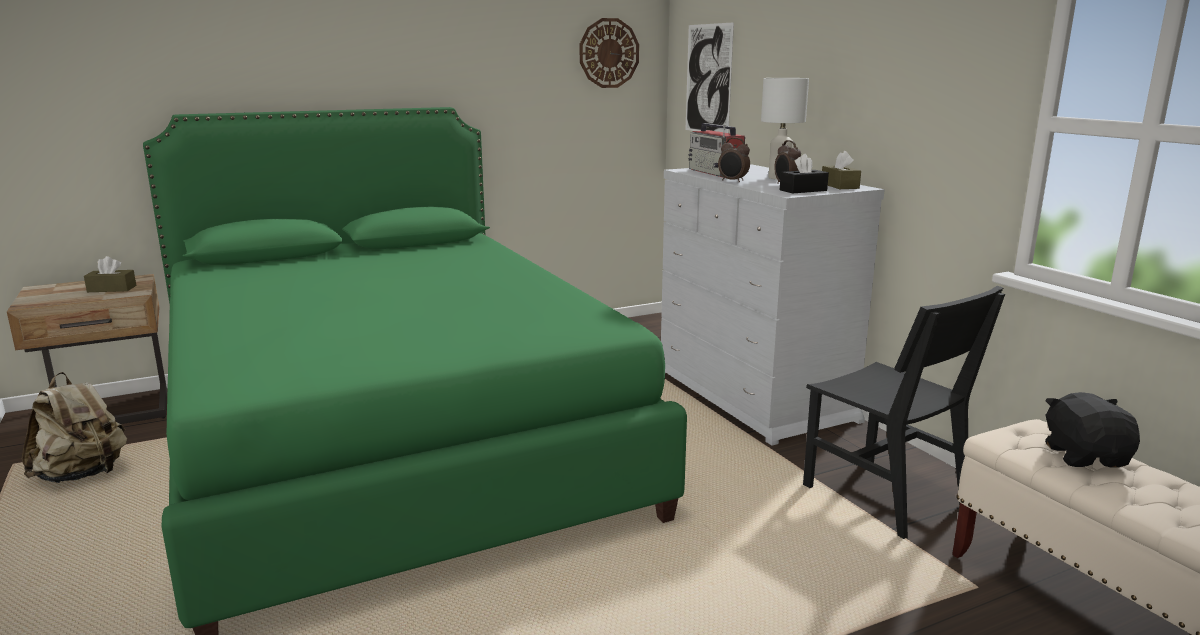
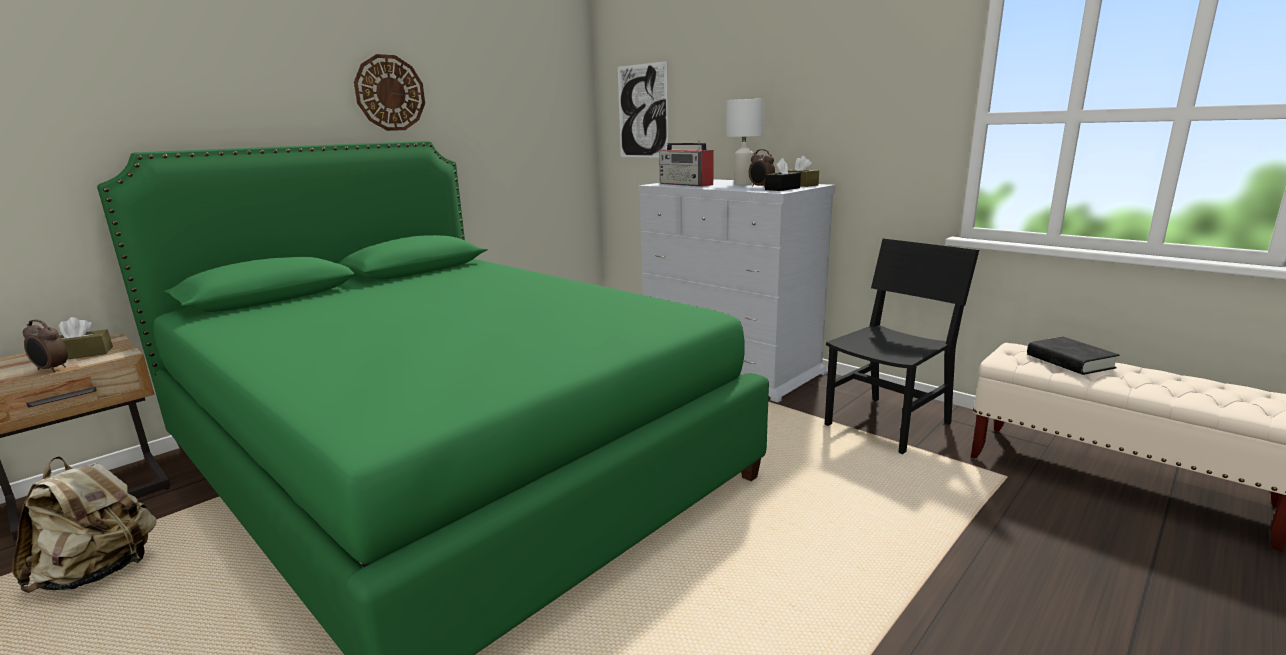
camera: 20 degrees left, 0 degrees up
wall clock [580,18,639,88] -> wall clock moved to [354,54,425,131]
alarm clock [718,138,750,183] -> alarm clock moved to [22,319,68,372]
black chair [803,286,1005,539] -> black chair turned 75 degrees counterclockwise [825,239,979,454]
black plush toy [1045,392,1140,467] -> black book [1027,337,1119,375]

